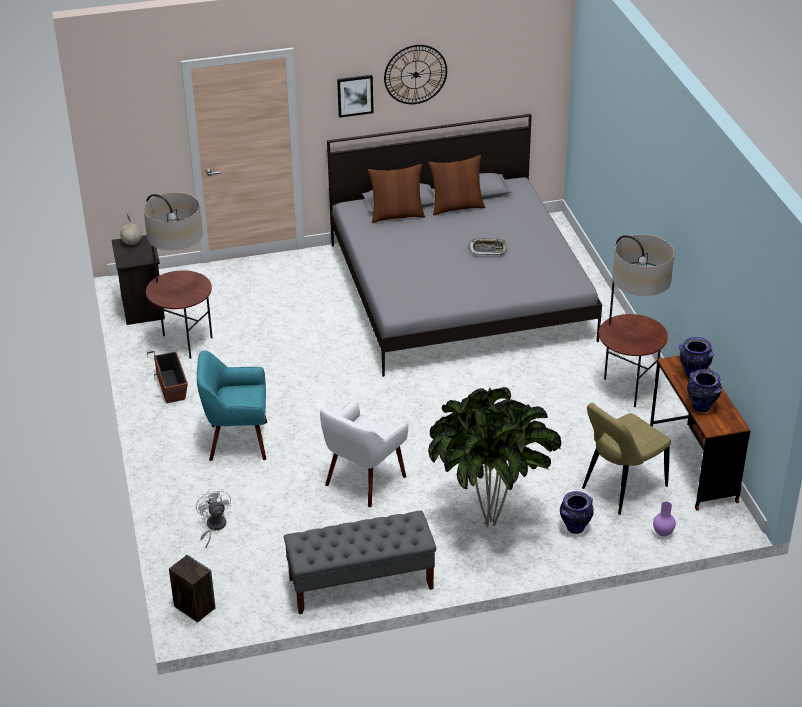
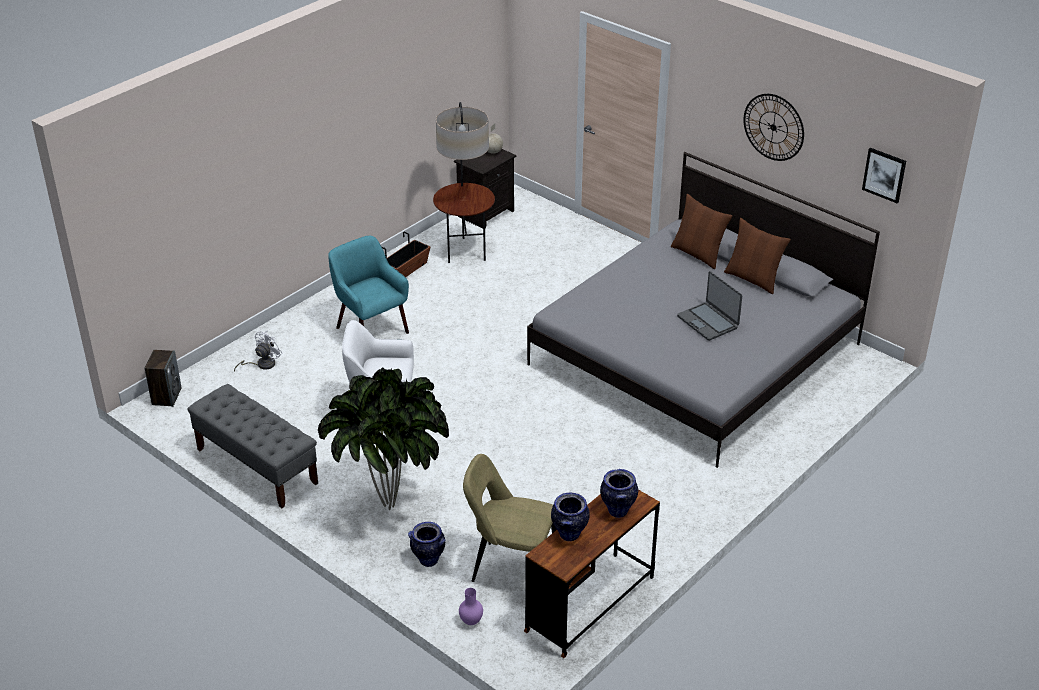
camera: 55 degrees right, 0 degrees up
picture [337,75,374,118] -> picture moved to [862,148,906,203]
tray [468,238,507,255] -> laptop [677,271,742,341]
floor lamp [599,235,674,407] -> none

